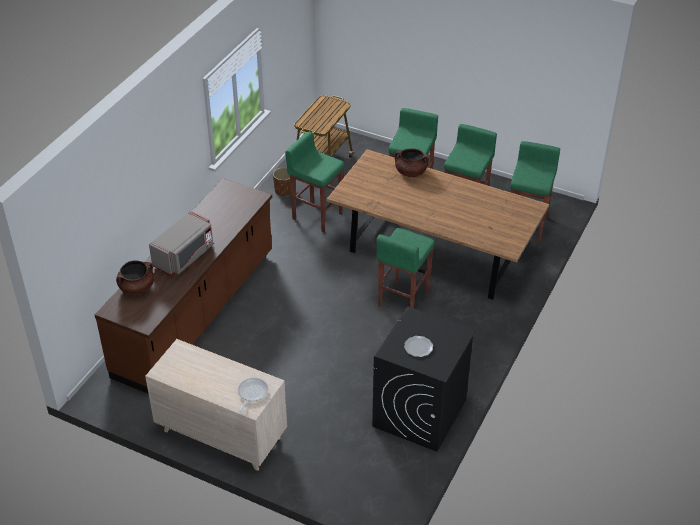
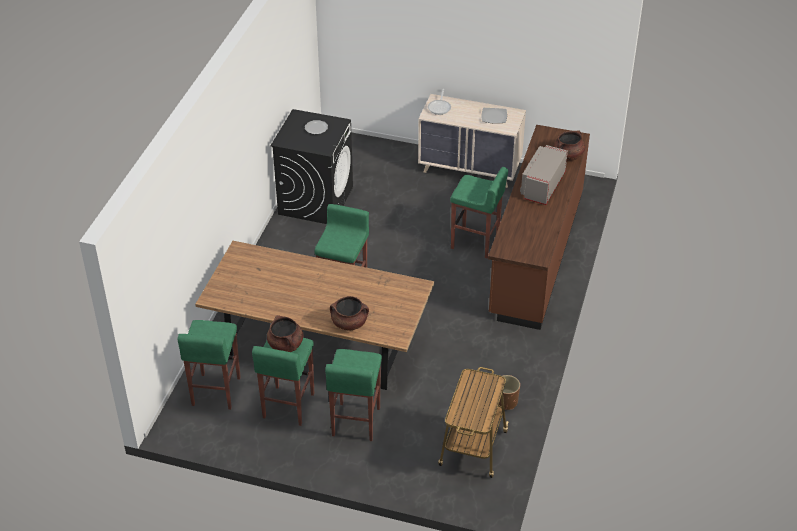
camera: 170 degrees right, 0 degrees up
green stool [285,132,345,233] -> green stool moved to [450,167,508,259]
none -> brown cooking pot [267,315,303,352]
none -> plate [481,108,507,124]

